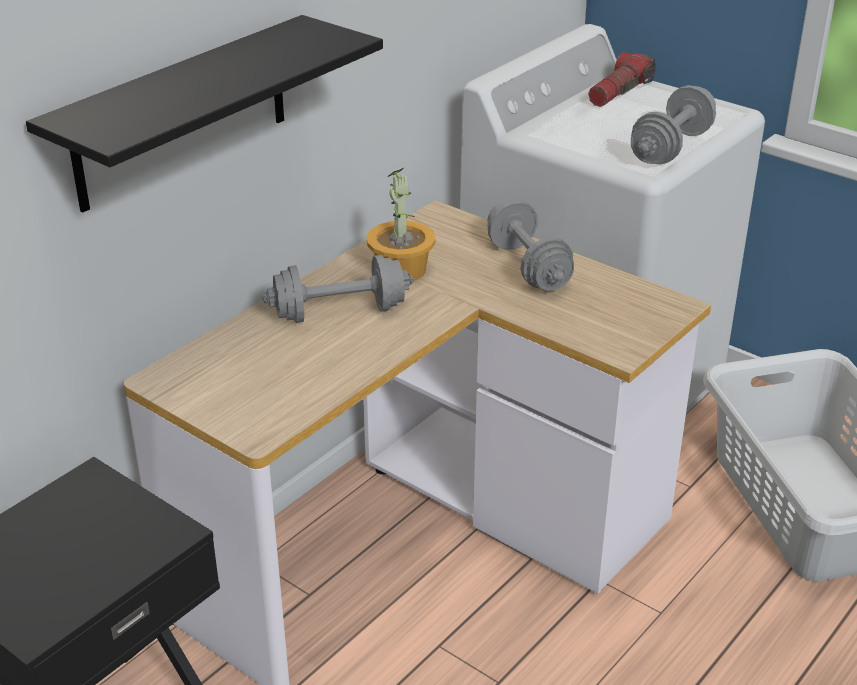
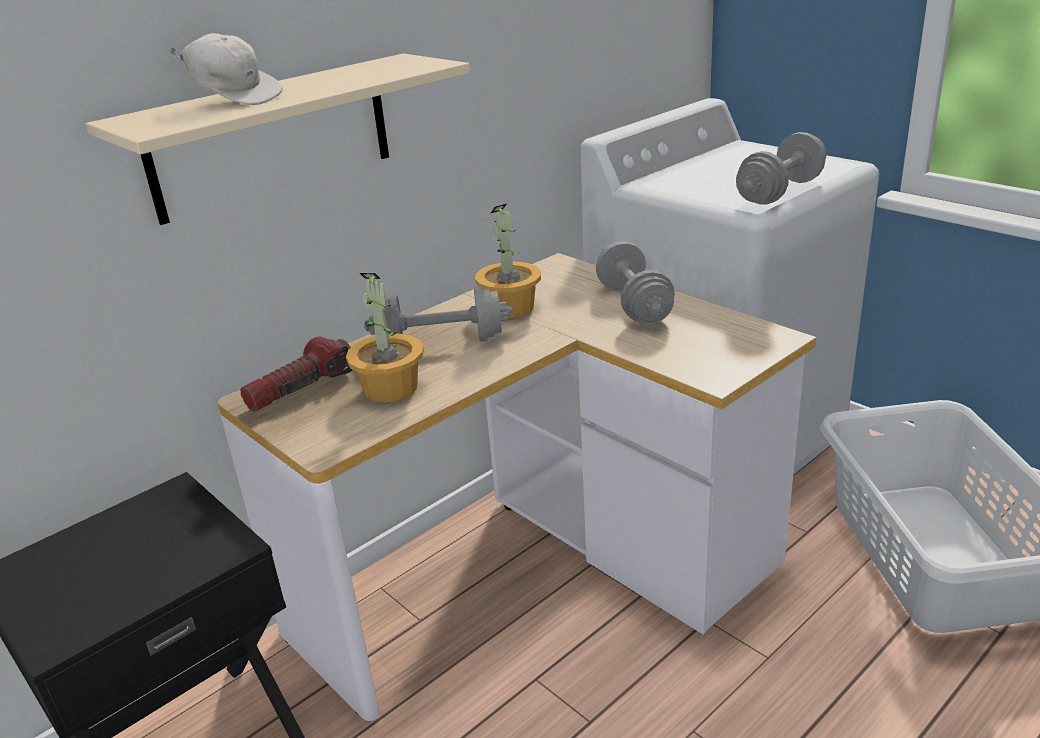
camera: 10 degrees right, 5 degrees down
black shelf [26,15,383,213] -> beige shelf [86,53,470,225]
flashlight [588,52,656,107] -> flashlight moved to [240,336,352,412]
none -> white cap [169,33,283,105]
none -> potted plant [346,273,424,402]

